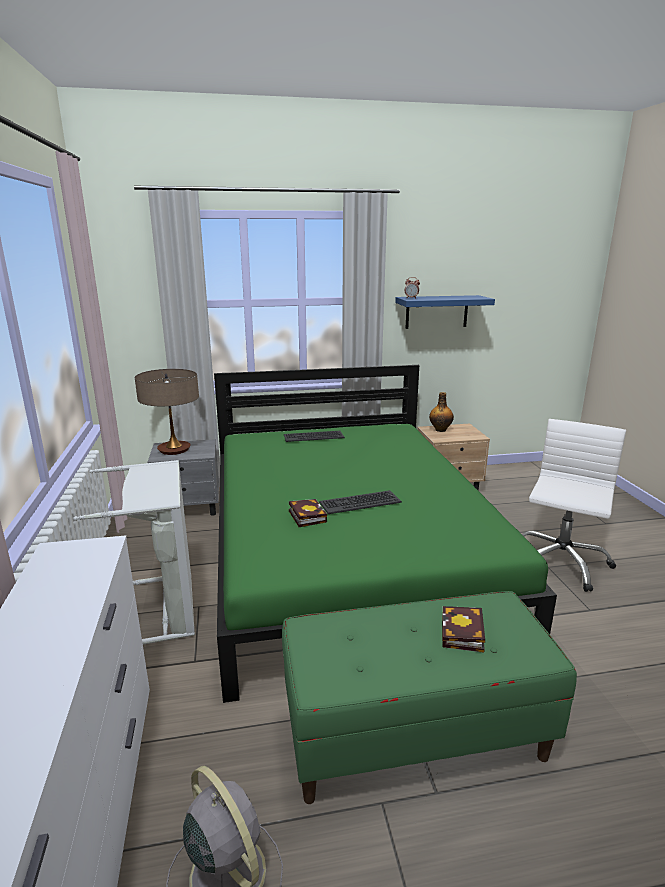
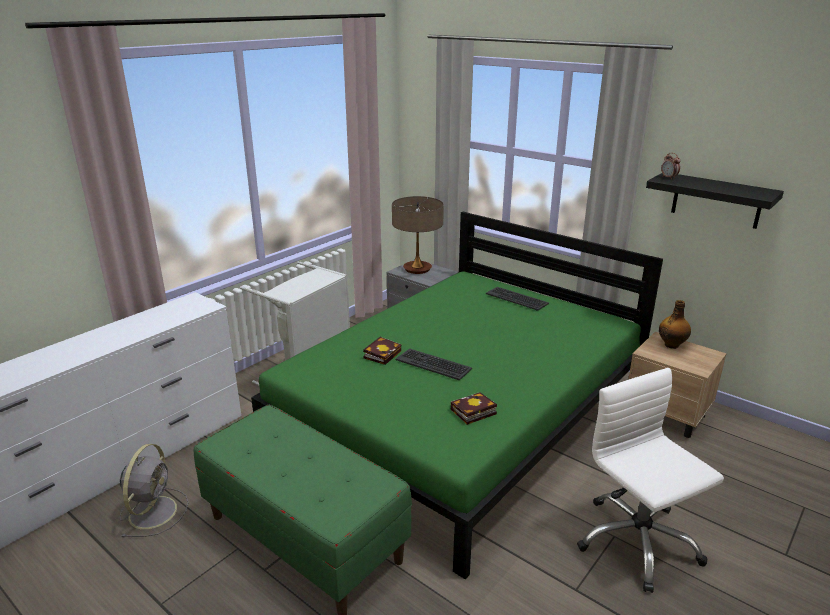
camera: 50 degrees right, 5 degrees up
blue shelf [395,295,495,329] -> black shelf [646,173,784,229]
book [442,606,485,652] -> book moved to [451,392,497,425]
white office chair [522,419,626,592] -> white office chair turned 105 degrees counterclockwise [577,368,724,593]

